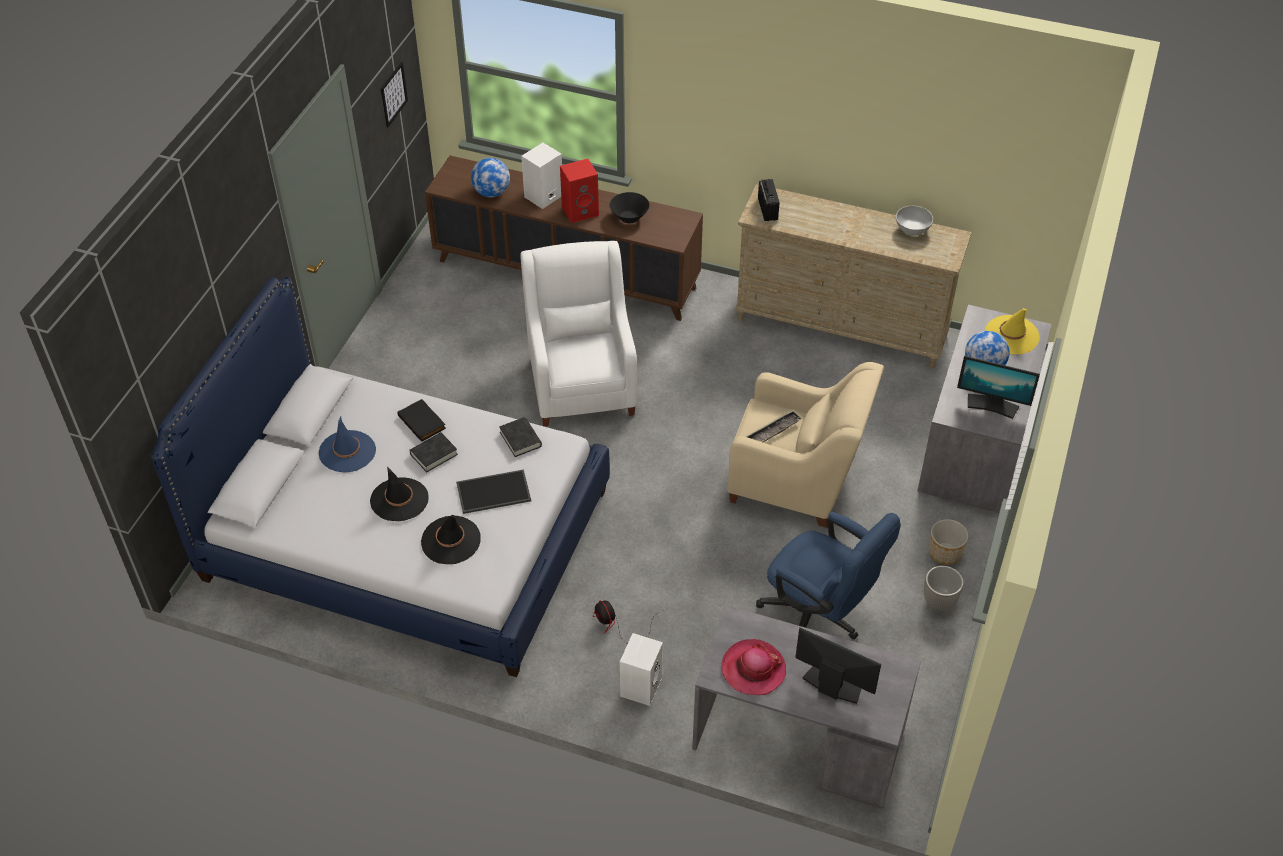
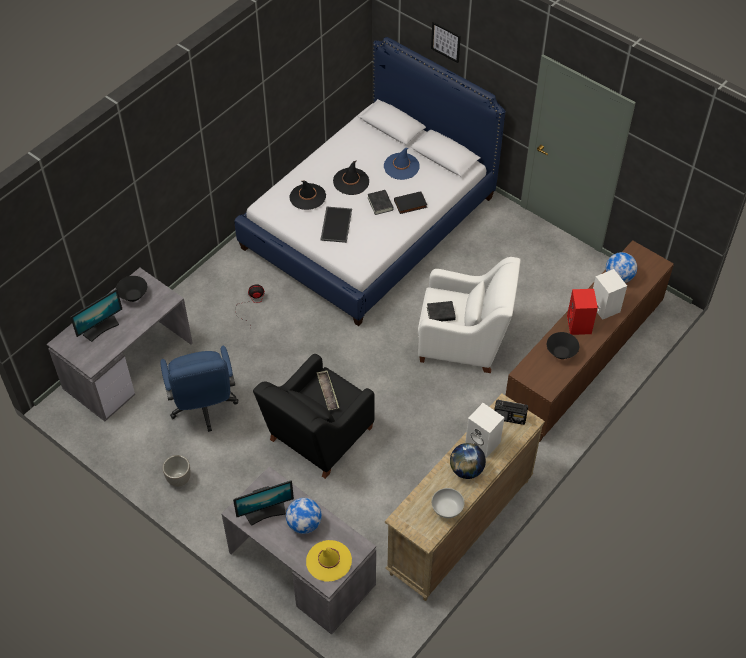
camera: 110 degrees right, 5 degrees up
picture [381,62,408,127] -> picture moved to [431,22,461,63]
black book [499,417,542,457] -> black book moved to [427,301,456,321]
white speaker [620,633,663,706] -> white speaker moved to [465,403,504,458]
hat [721,639,786,695] -> black bowl [116,276,147,302]
beige armchair [728,362,884,528] -> black armchair [253,354,375,479]
blue office chair [756,512,901,640] -> blue office chair turned 75 degrees counterclockwise [160,346,238,432]
planter [929,519,968,565] -> none
monitor [957,356,1040,419] -> monitor turned 150 degrees counterclockwise [233,480,294,526]
none -> globe [450,443,486,479]

